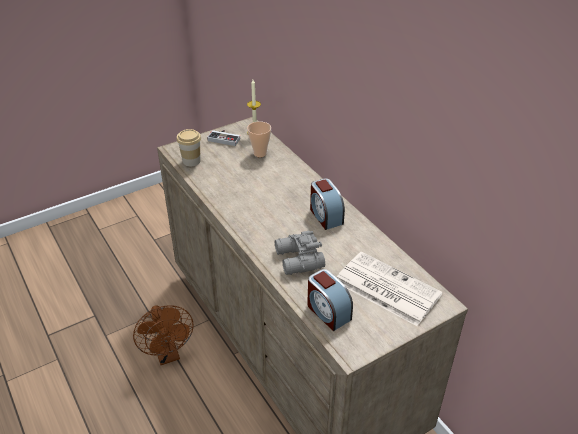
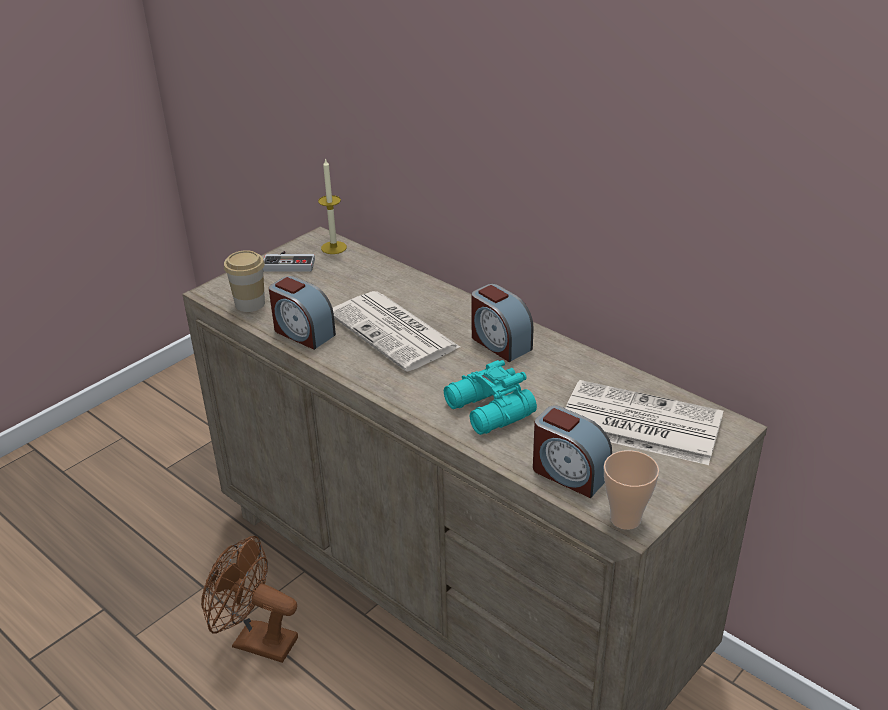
camera: 15 degrees left, 5 degrees down
brown fan [133,305,193,365] -> brown fan turned 150 degrees clockwise [201,536,298,663]
cup [247,122,271,157] -> cup moved to [604,450,659,530]
grey binoculars [275,231,325,275] -> turquoise binoculars [444,360,537,435]
none -> alarm clock [269,276,336,350]
none -> newspaper [333,291,460,372]

